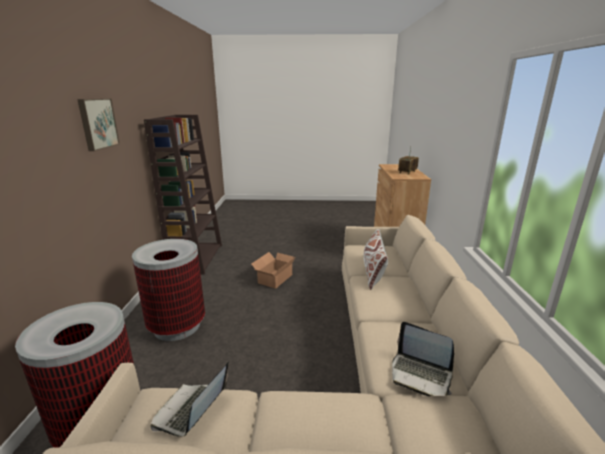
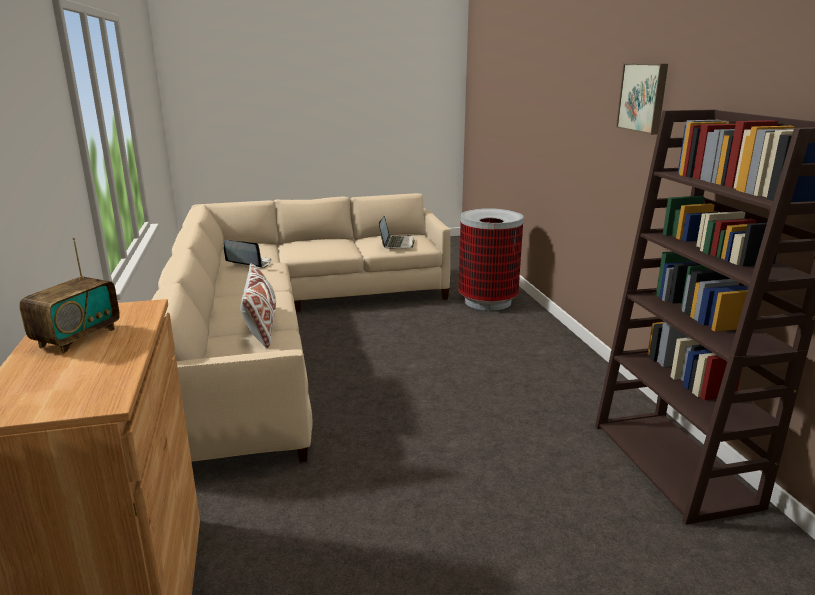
camera: 165 degrees right, 0 degrees up
trash can [132,239,205,341] -> none
cardboard box [251,252,295,289] -> none

